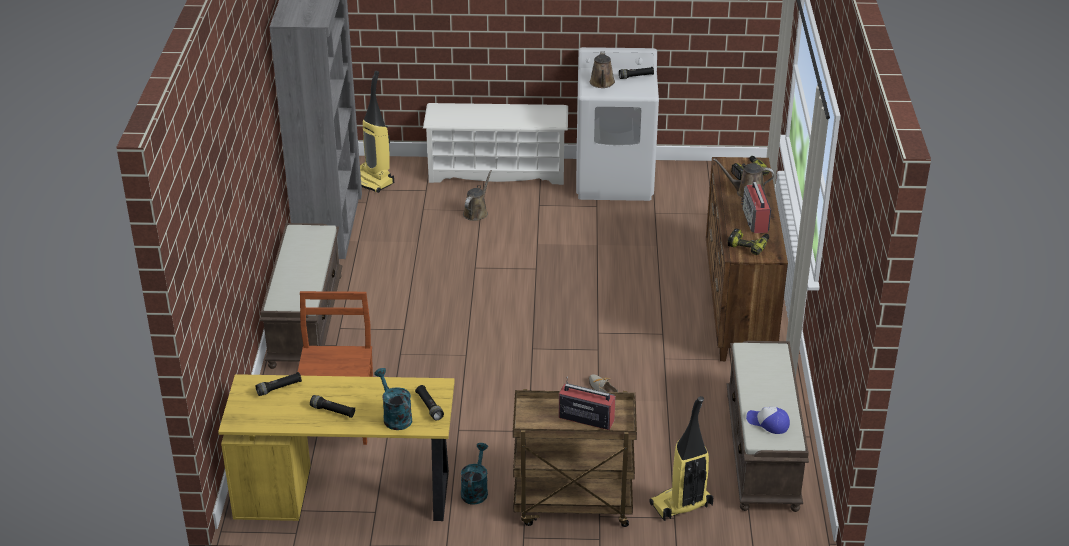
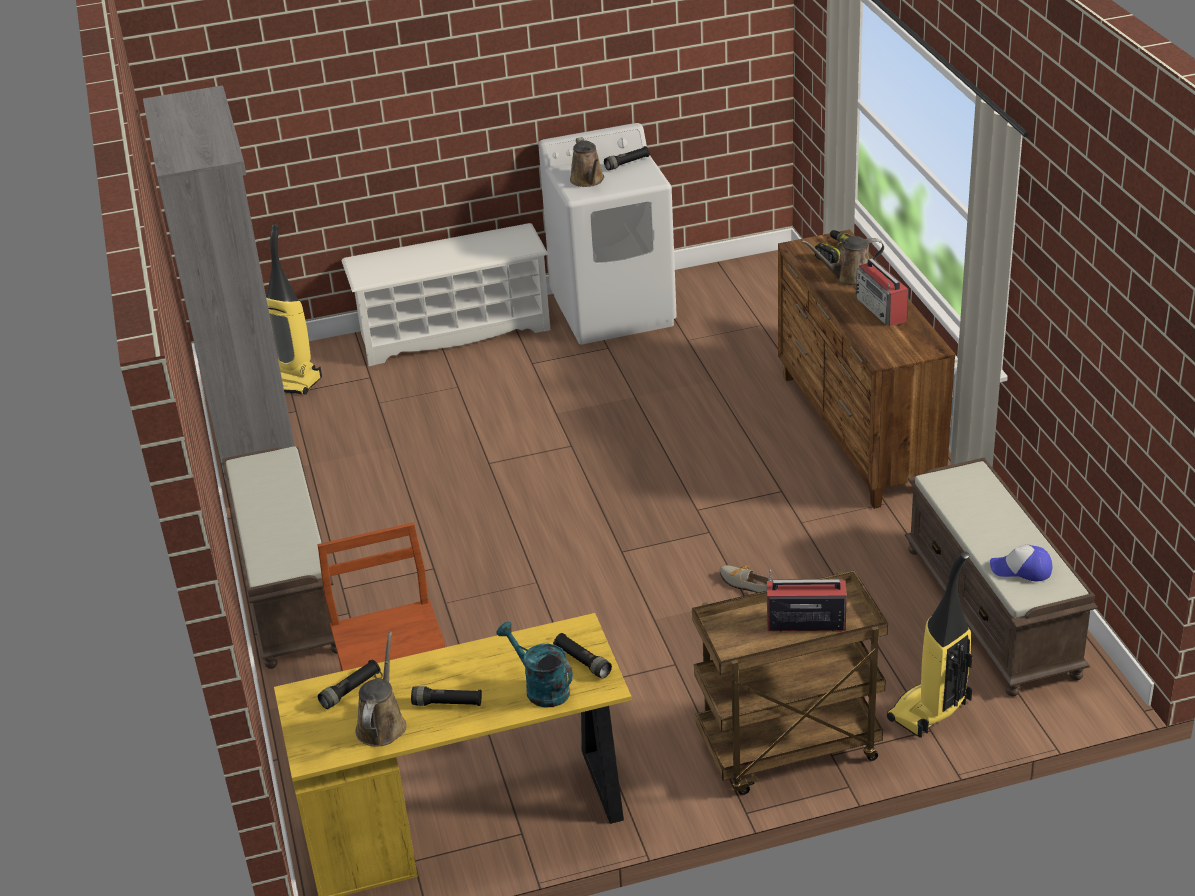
camera: 15 degrees left, 0 degrees up
turquoise watering can [461,443,488,505] -> none
brown watering can [463,170,492,221] -> brown watering can moved to [355,632,406,747]
power drill [728,229,769,255] -> none

